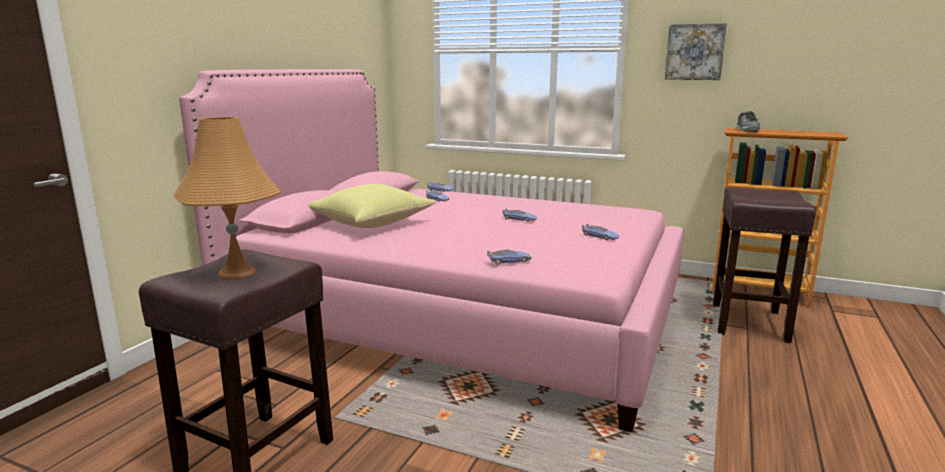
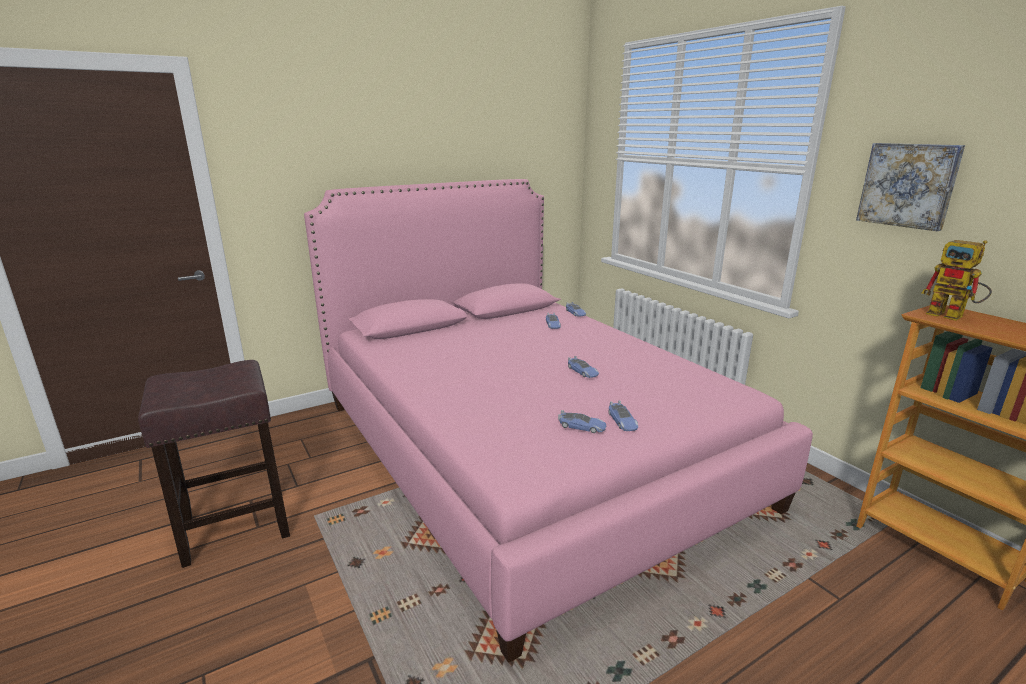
camera: 35 degrees right, 5 degrees up
orange table lamp [173,117,281,279] -> none
yellow pillow [307,184,435,228] -> none
toy car [487,250,532,265] -> toy car moved to [558,410,606,433]
brown stool [713,187,816,343] -> none
shoe [736,111,760,132] -> toy robot [922,240,992,321]

